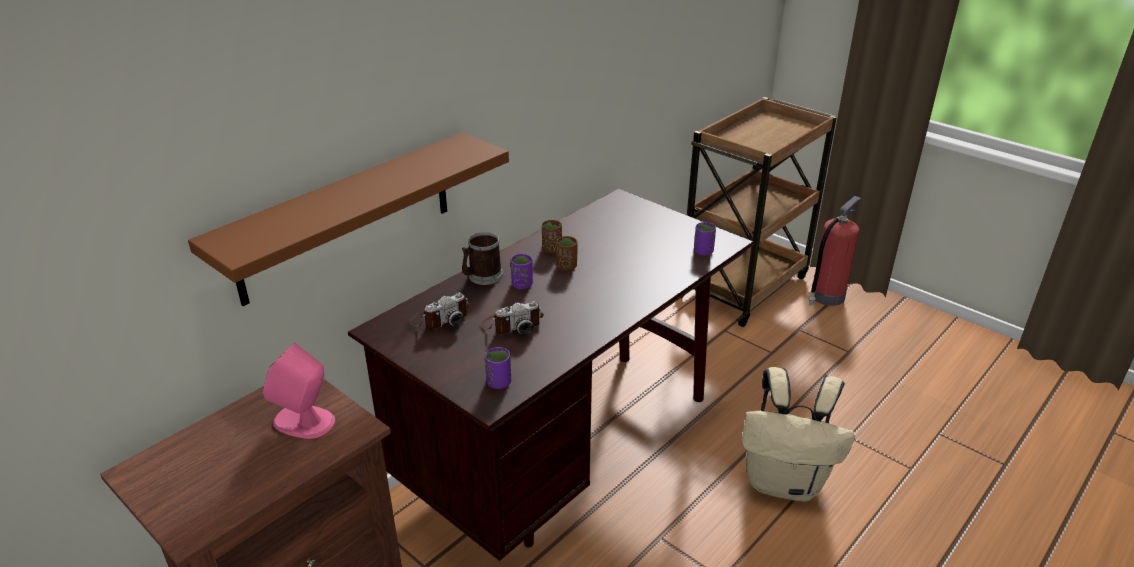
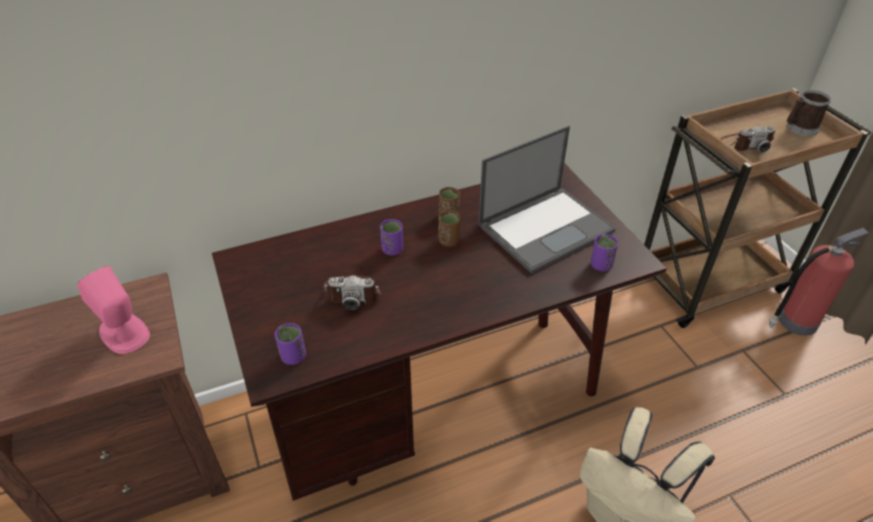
camera: 25 degrees right, 10 degrees up
brown shelf [188,132,509,306] -> none
camera [409,293,470,330] -> camera moved to [720,126,775,152]
mug [462,232,503,285] -> mug moved to [787,90,831,136]
none -> laptop [478,126,616,274]

